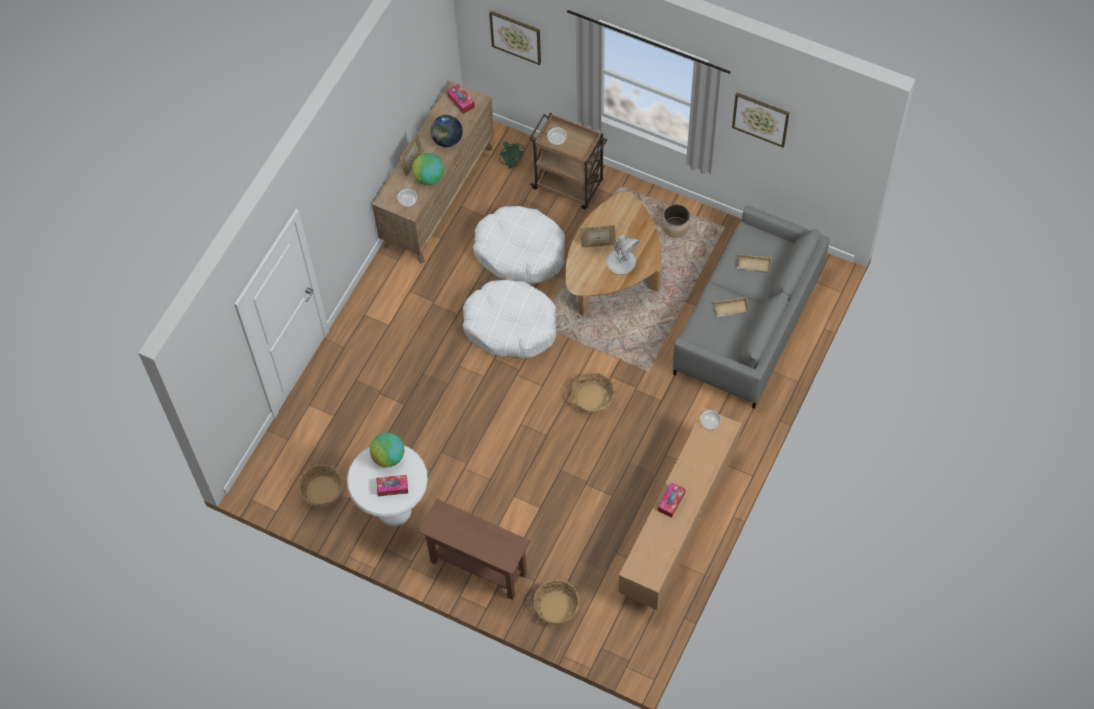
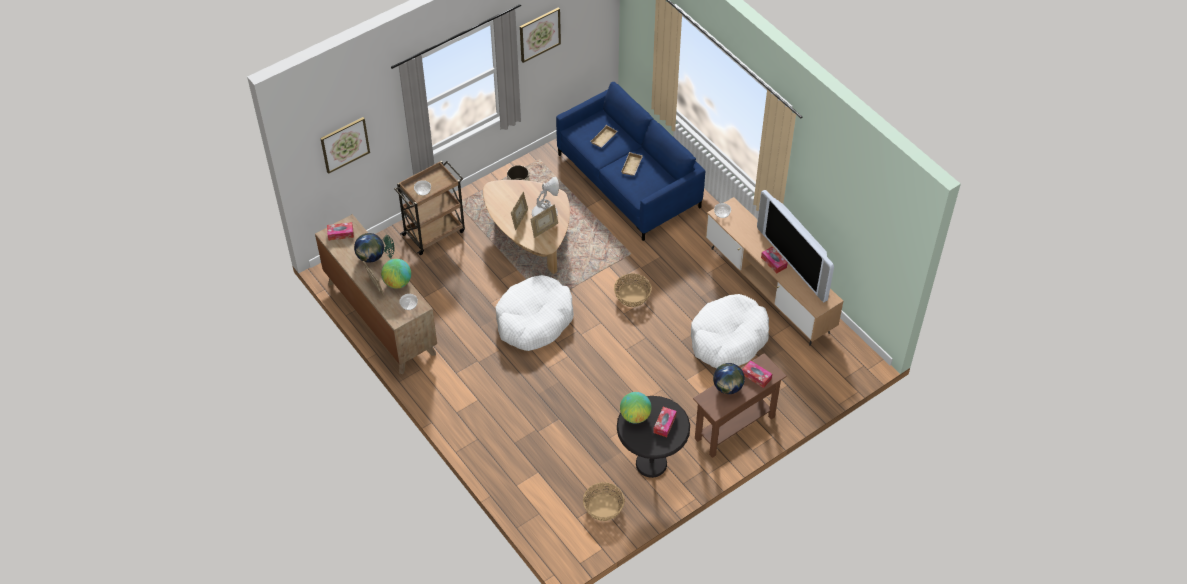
camera: 65 degrees left, 10 degrees down
white side table [347,445,428,526] -> black side table [617,396,690,478]
white dog bed [473,206,565,283] -> white dog bed moved to [691,294,769,368]
basket [533,579,580,624] -> none
grey sofa [673,205,830,409] -> blue sofa [556,82,706,241]
none -> picture frame [530,204,558,238]
none -> globe [713,363,745,394]
none -> tissue box [742,360,772,388]
none -> television [757,190,834,302]

